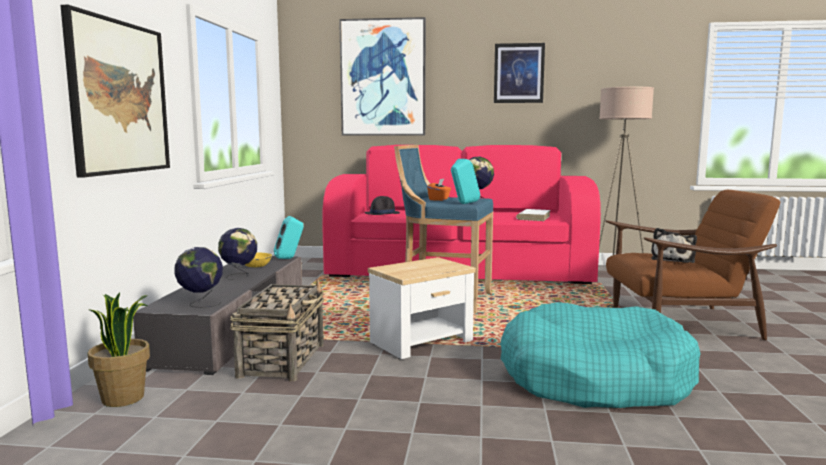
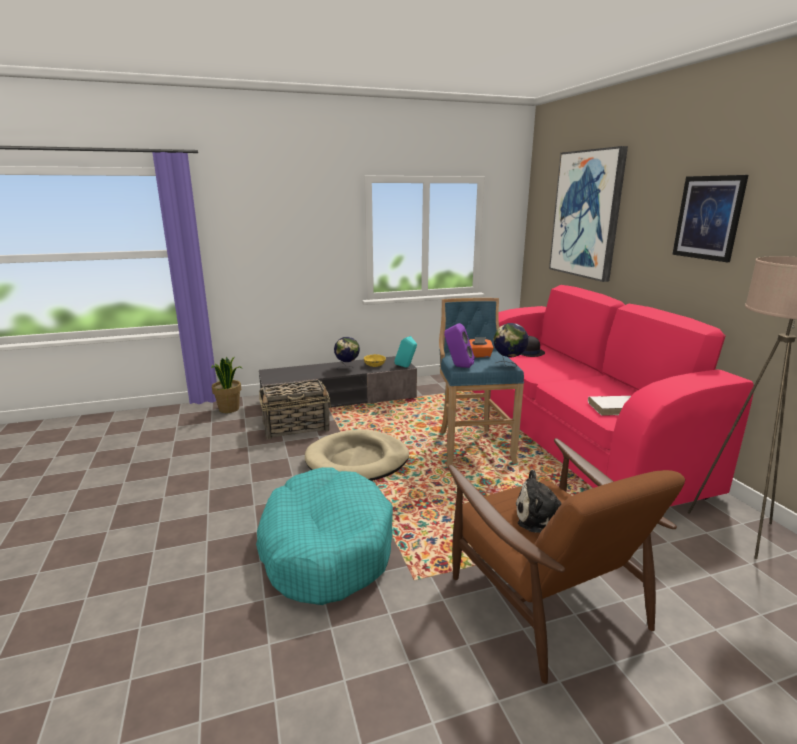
camera: 65 degrees right, 10 degrees up
picture [60,5,170,177] -> none
globe [174,247,223,308] -> none
side table [368,257,476,359] -> beige dog bed [305,429,409,481]
turquoise speaker [451,159,480,204] -> purple speaker [444,323,475,368]

